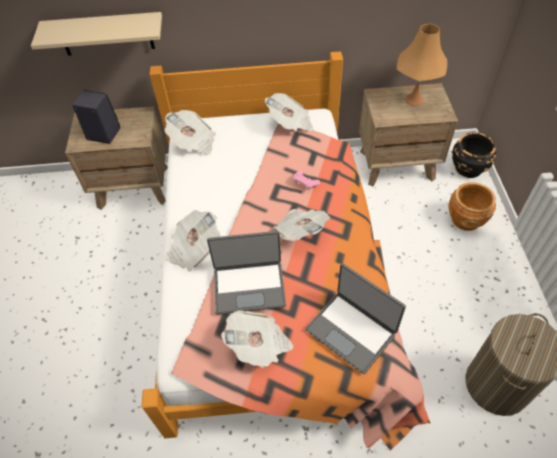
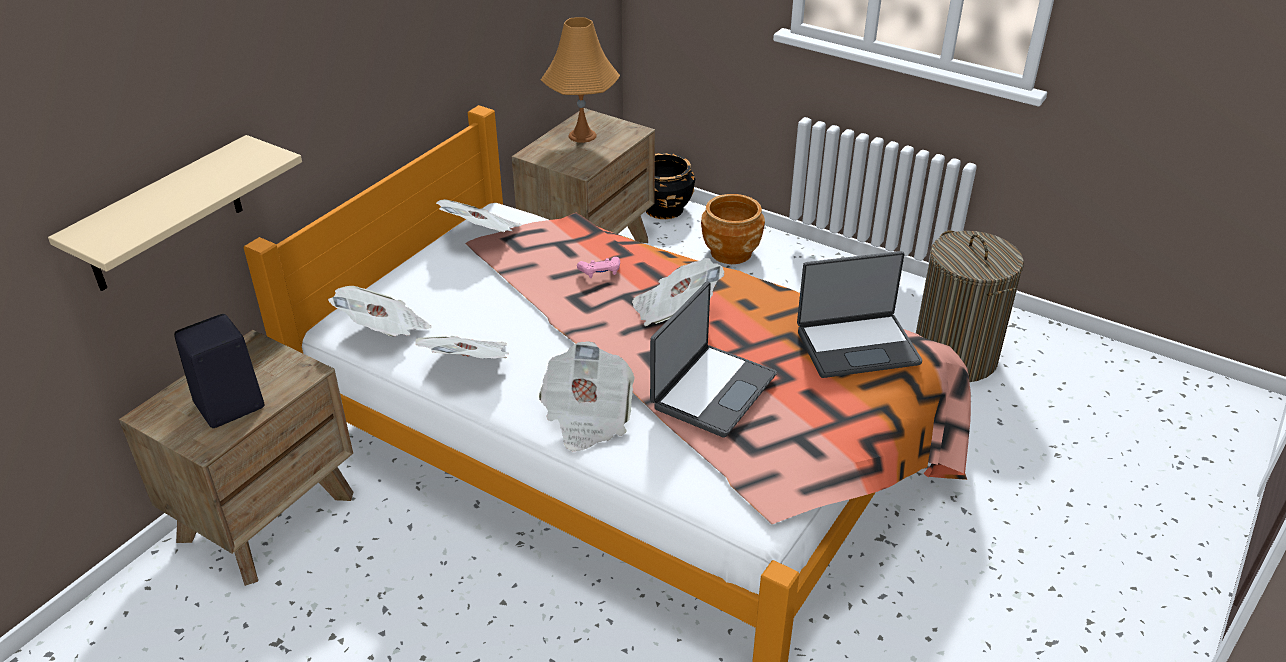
camera: 55 degrees left, 15 degrees down
newspaper [221,310,293,368] -> newspaper moved to [415,336,509,358]

